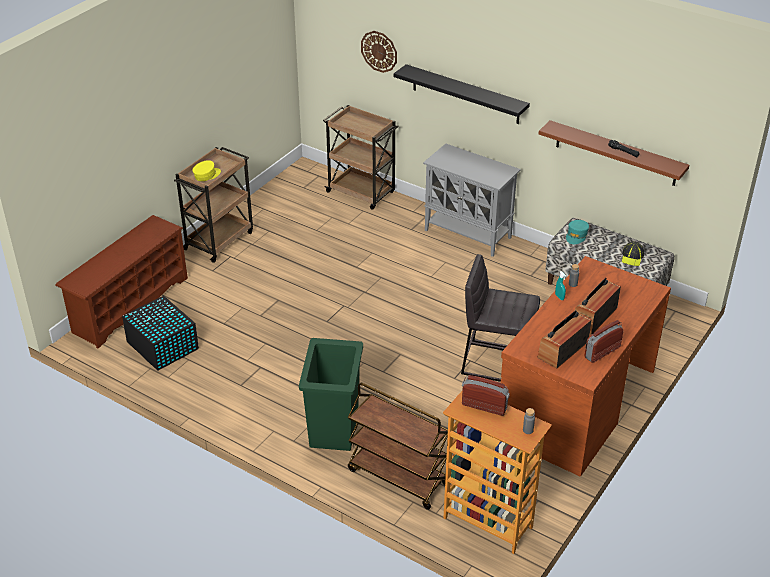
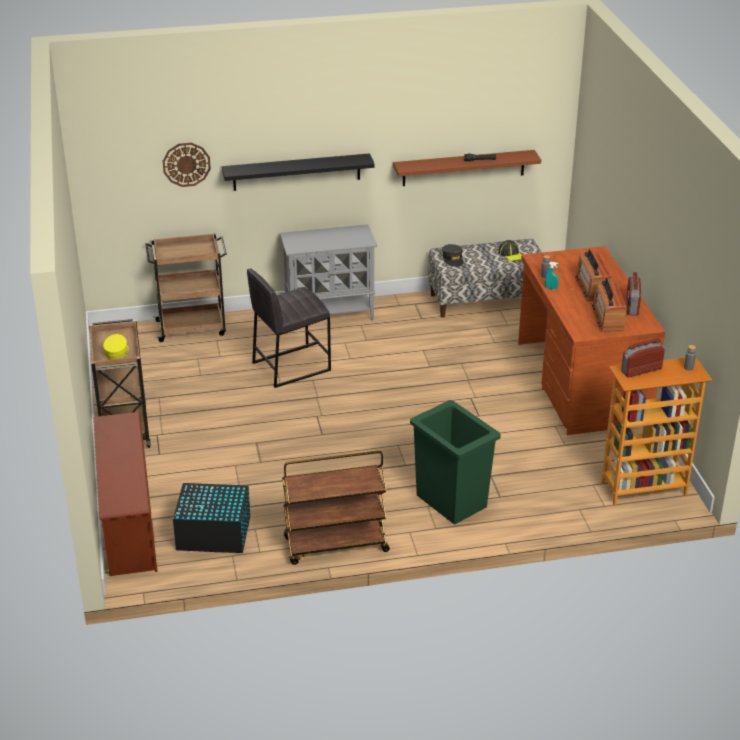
camera: 45 degrees left, 5 degrees down
brown cart [348,383,448,510] -> brown cart moved to [282,451,390,565]
grey stool [461,254,540,382] -> grey stool moved to [247,268,331,388]
turquoise cap [566,220,589,244] -> grey cap [442,244,463,267]

